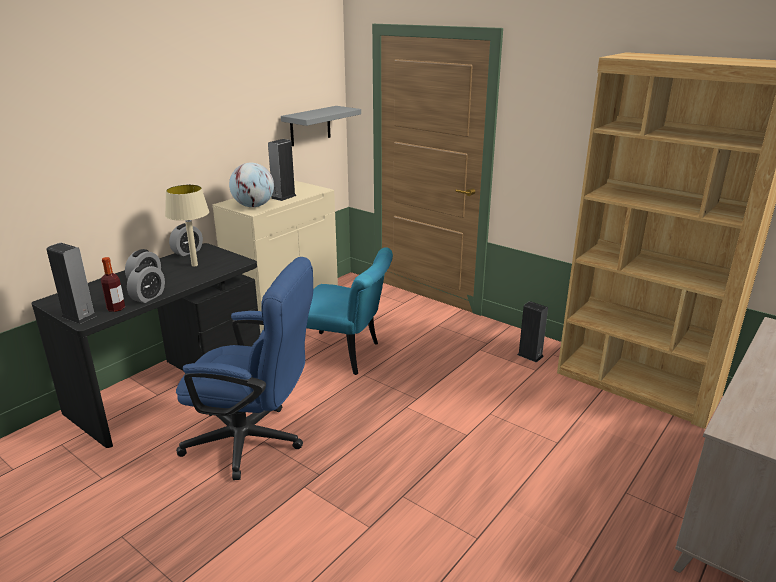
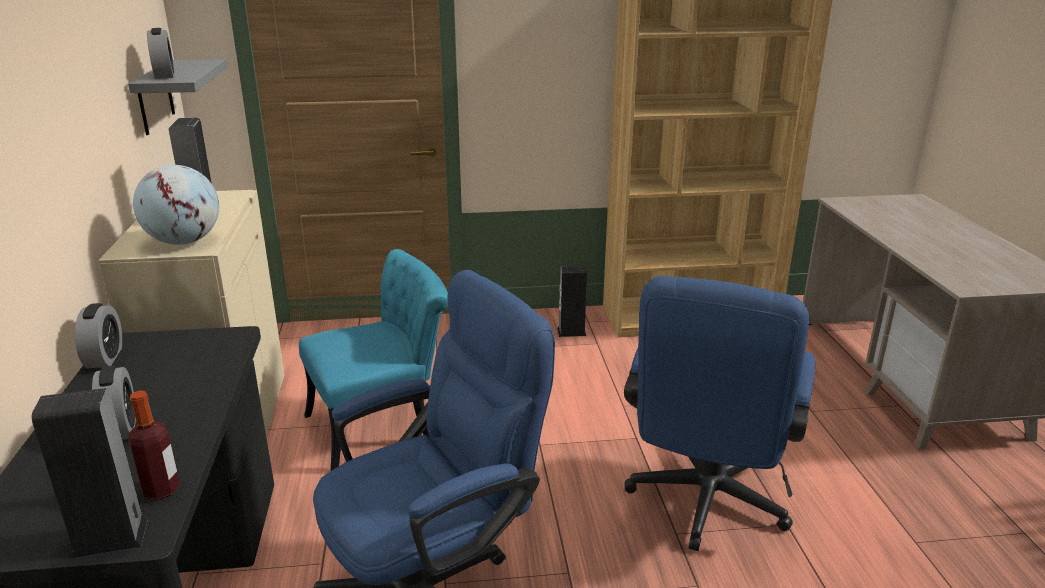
camera: 45 degrees left, 0 degrees up
alarm clock [127,264,165,303] -> alarm clock moved to [147,28,175,79]
beige table lamp [165,184,209,266] -> none
none -> blue office chair [624,276,815,551]

